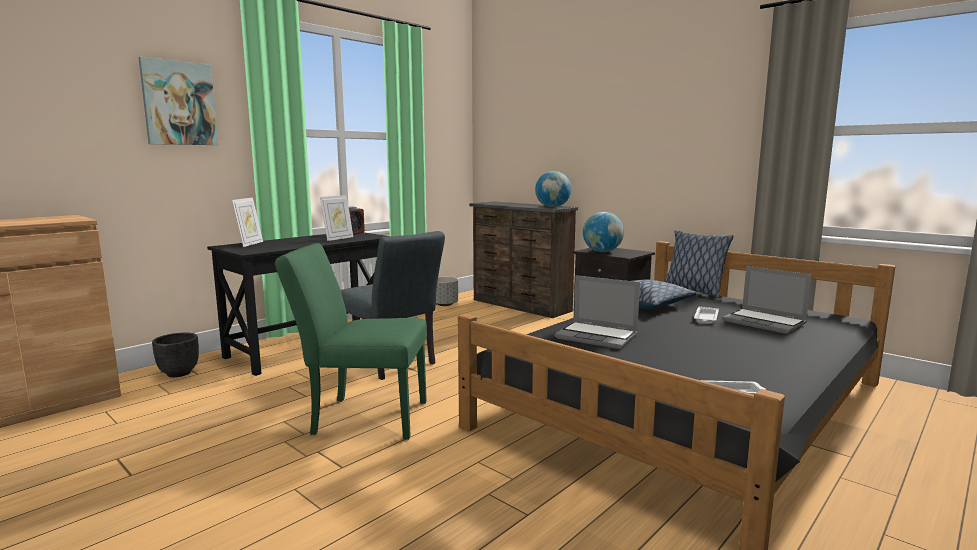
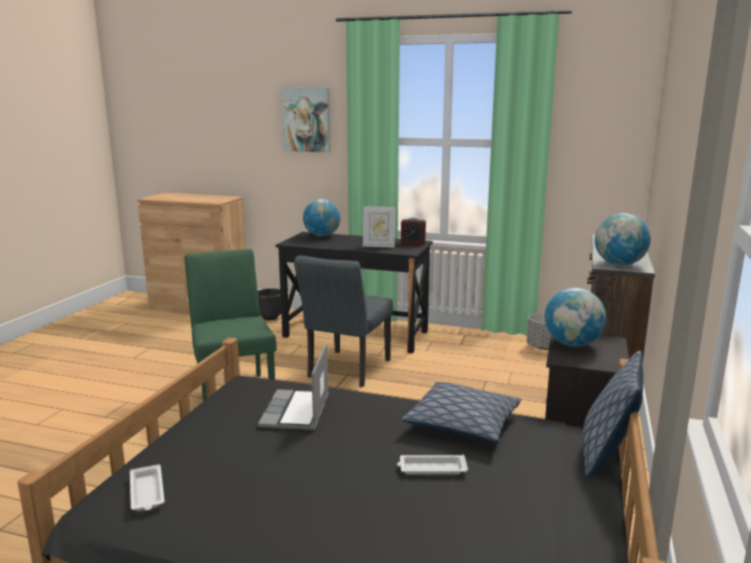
camera: 65 degrees right, 5 degrees up
picture frame [232,197,263,247] -> globe [303,199,340,237]
laptop [723,266,812,334] -> none

